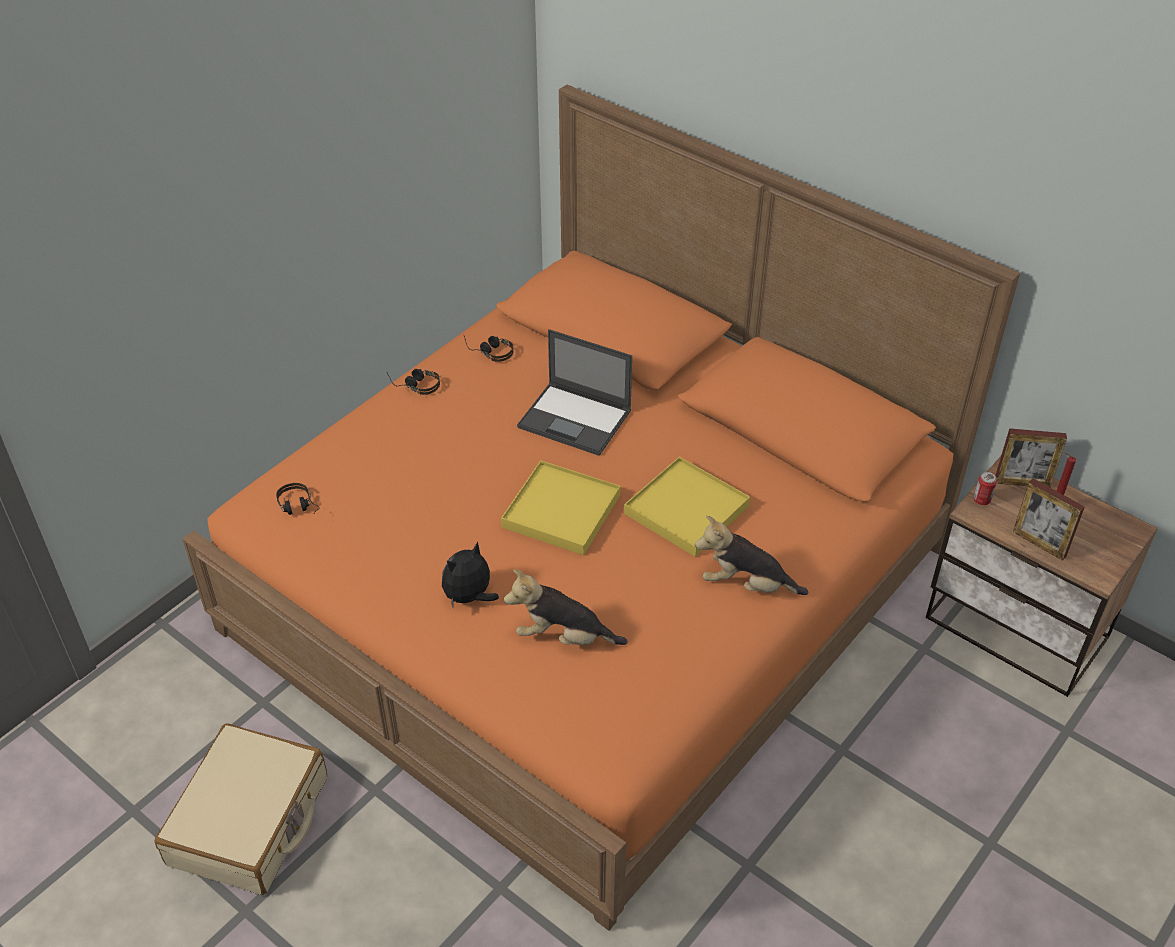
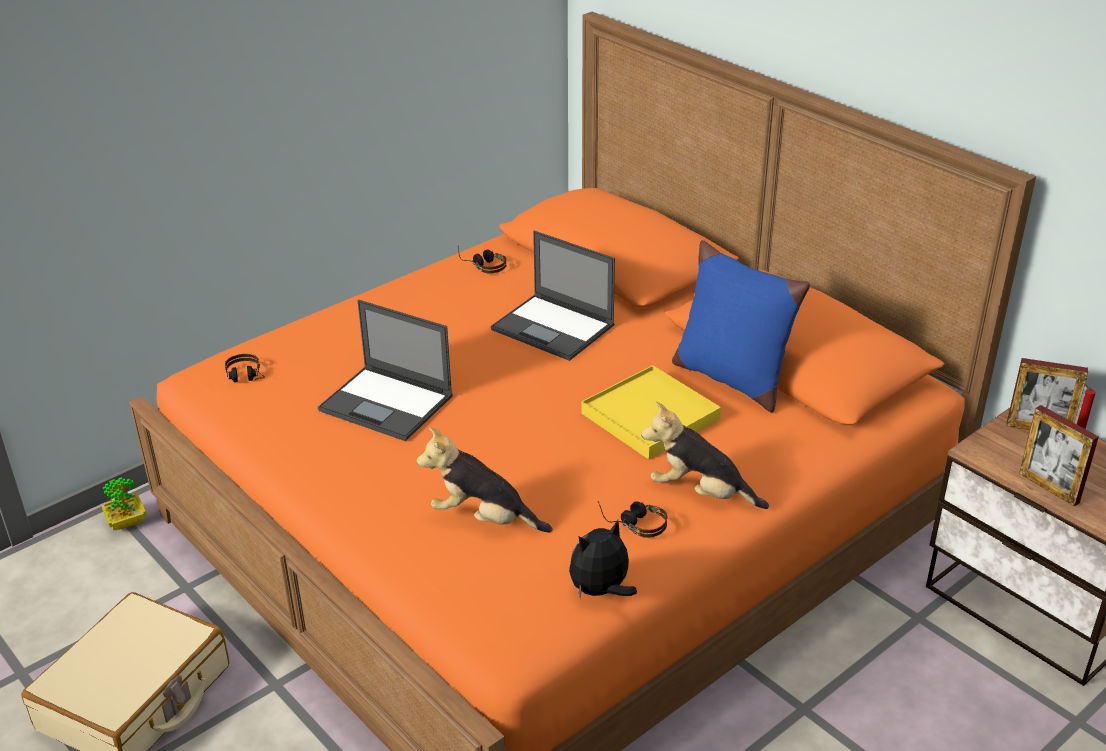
camera: 10 degrees right, 10 degrees down
headphones [386,369,440,395] -> headphones moved to [598,501,667,538]
plush toy [442,541,499,609] -> plush toy moved to [569,520,637,599]
yellow tray [501,460,620,555] -> none
can [973,472,997,505] -> none
none -> potted plant [101,478,147,530]
none -> laptop [318,300,453,441]
none -> blue pillow [672,240,810,412]

